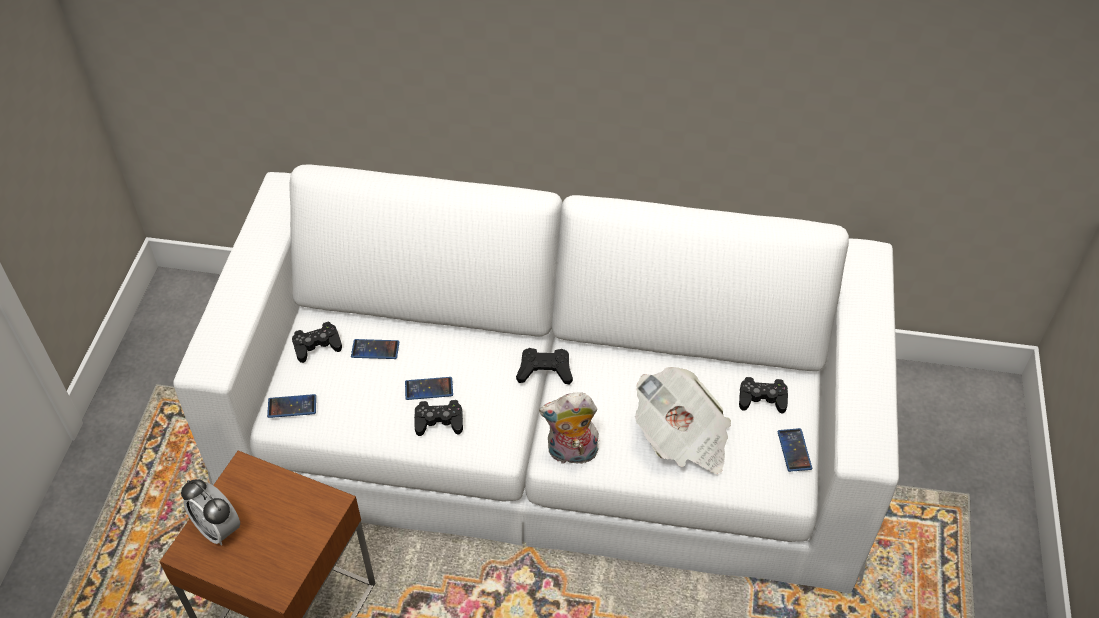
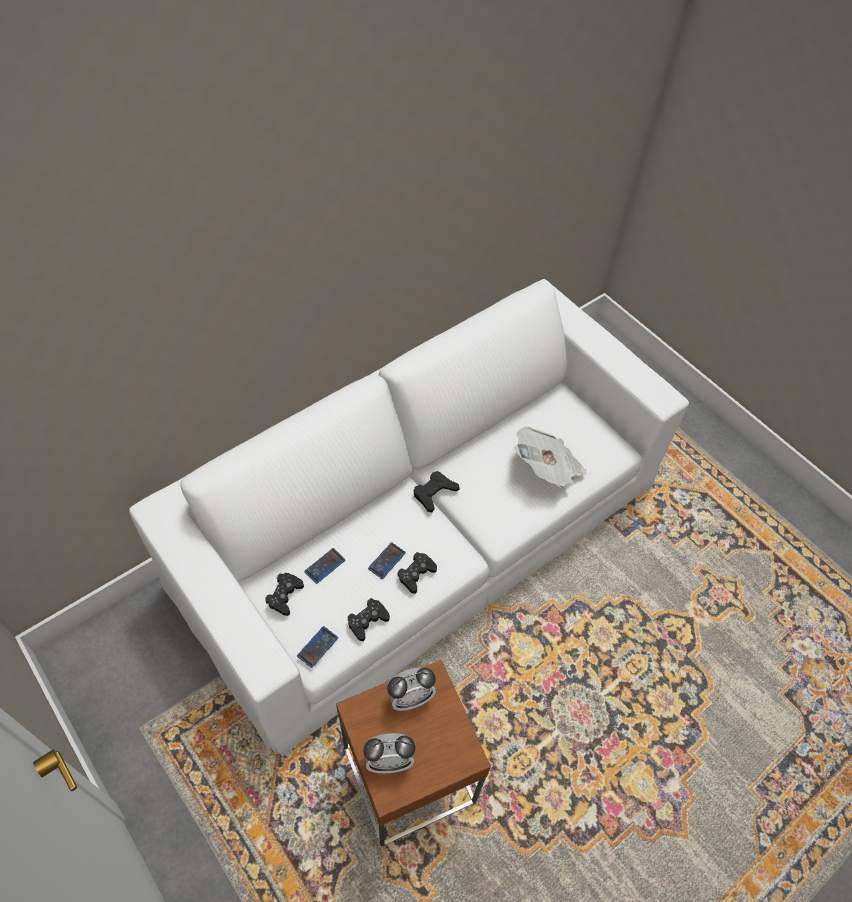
camera: 50 degrees left, 5 degrees up
plush toy [539,392,599,468] -> none
black game controller [739,377,788,414] -> black game controller moved to [348,598,390,641]
phone [777,428,812,472] -> none
none -> alarm clock [386,668,436,711]

